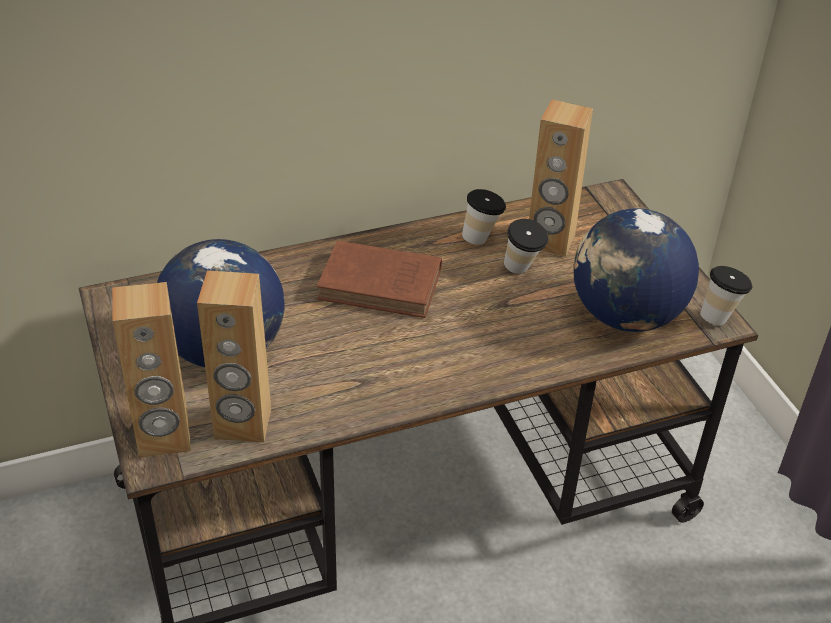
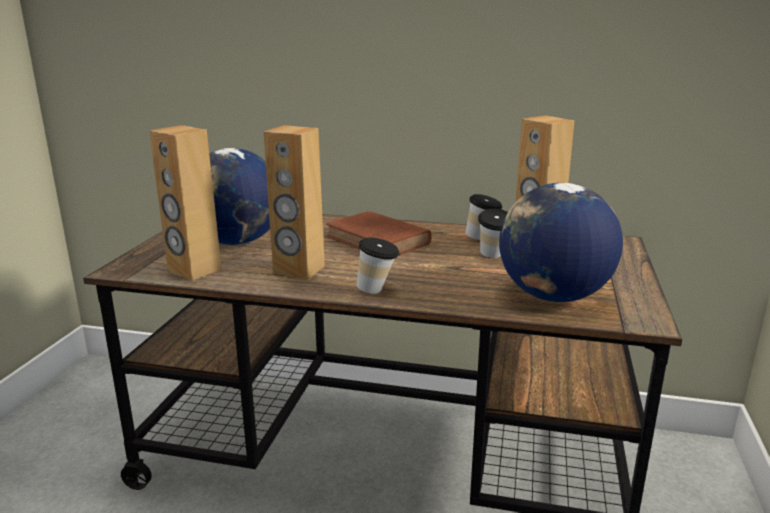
camera: 35 degrees right, 20 degrees down
brown speaker [112,282,191,458] -> brown speaker moved to [264,125,325,279]
cup [700,266,752,325] -> cup moved to [357,238,399,294]

